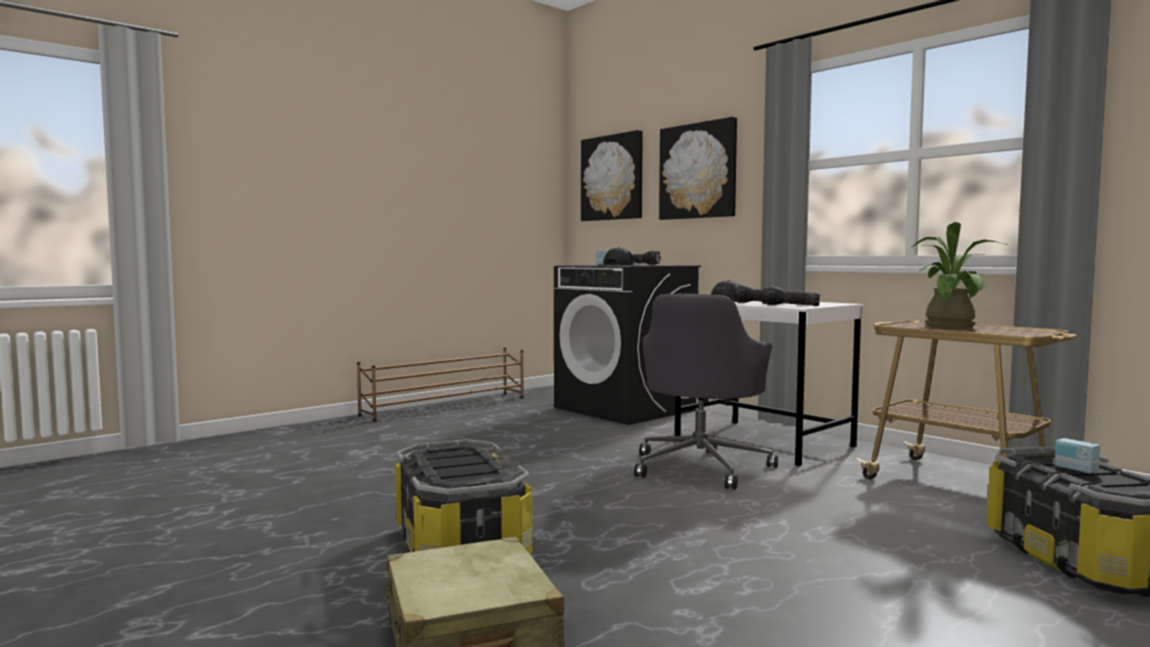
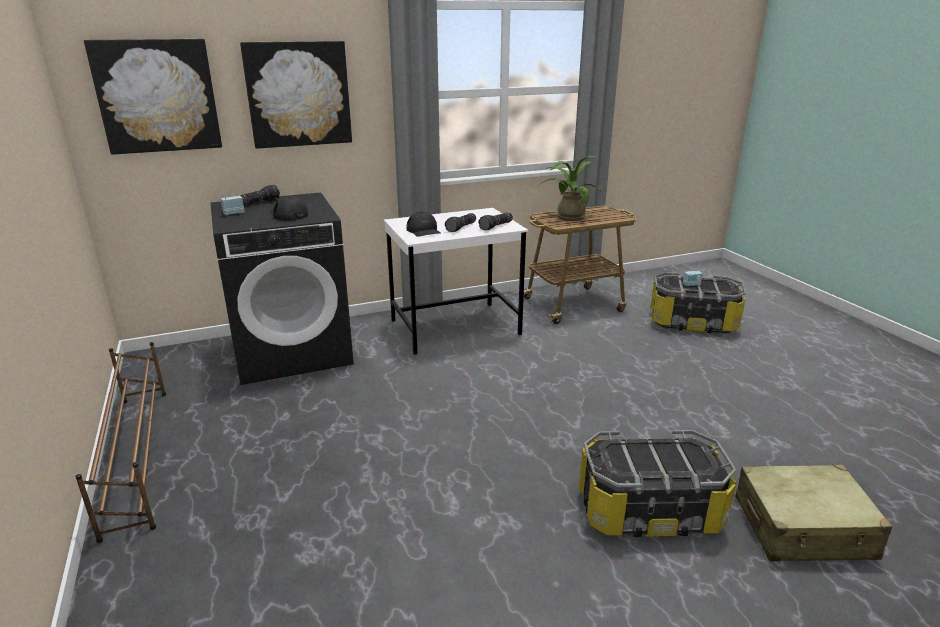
camera: 70 degrees left, 20 degrees up
grey office chair [634,294,778,490] -> none

